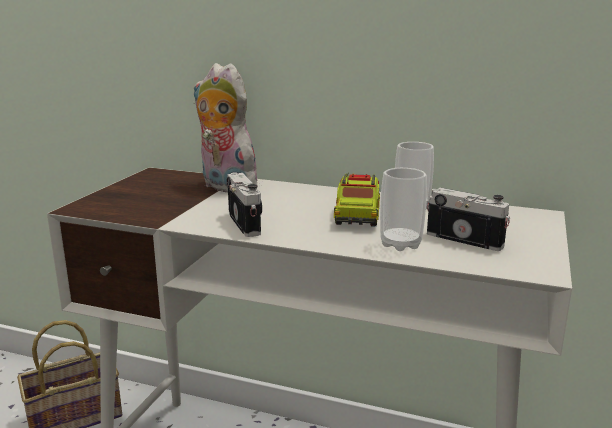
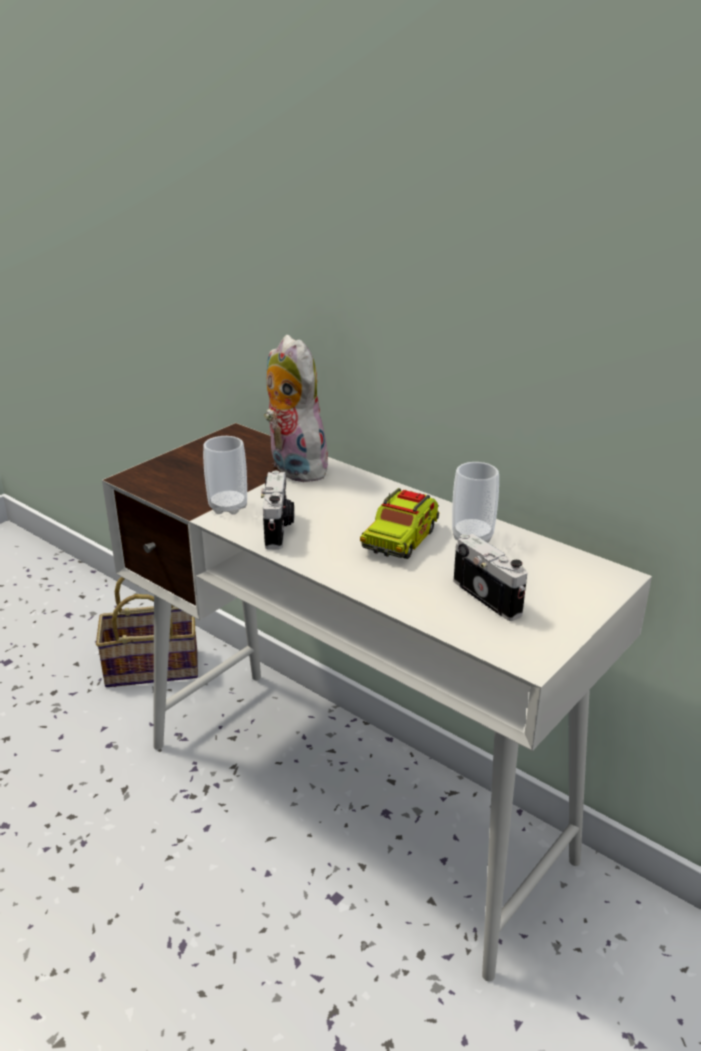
camera: 20 degrees right, 10 degrees up
cup [380,168,427,251] -> cup moved to [203,436,247,515]

